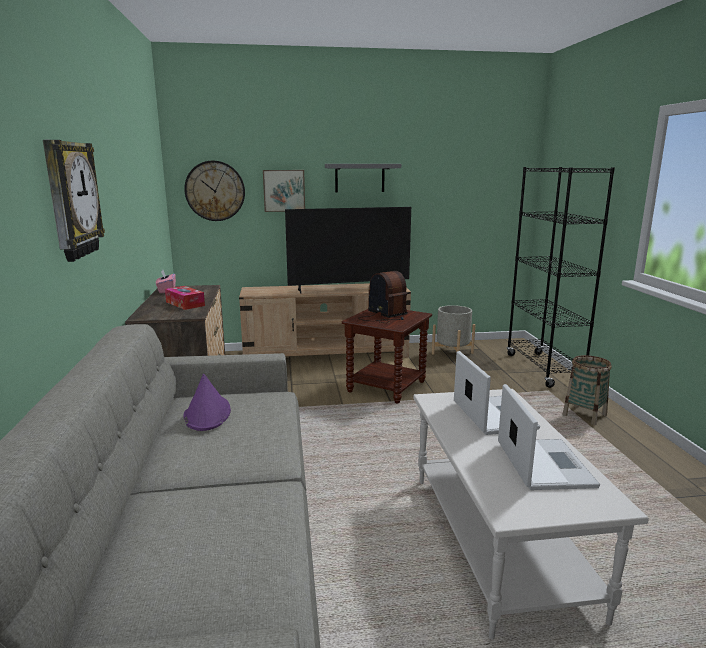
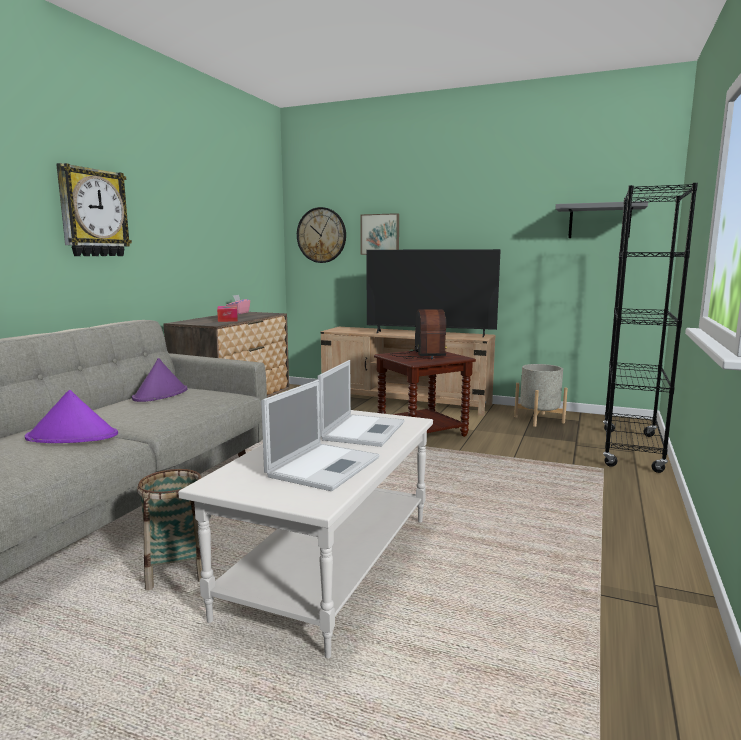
camera: 30 degrees right, 5 degrees down
grey shelf [325,164,401,192] -> grey shelf moved to [556,201,648,238]
basket [563,355,612,425] -> basket moved to [137,469,202,590]
none -> purple hat [25,390,118,443]

